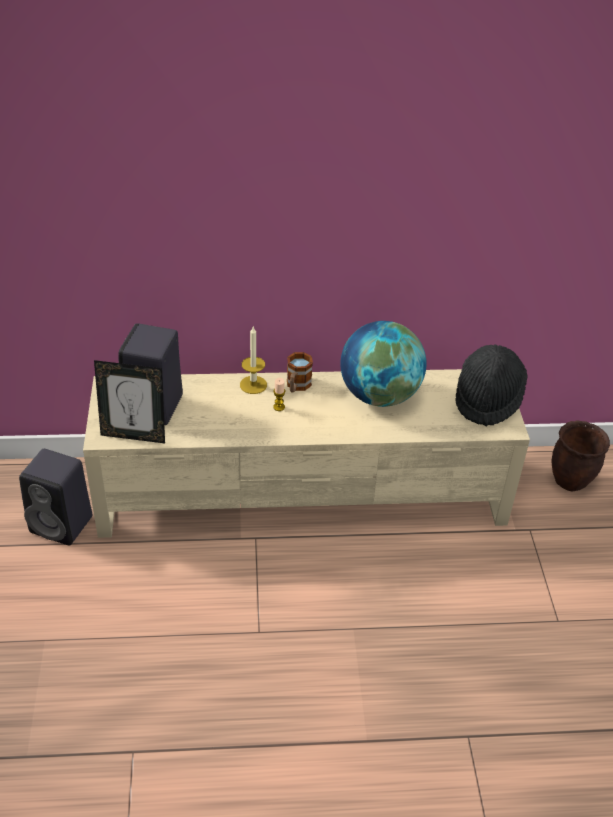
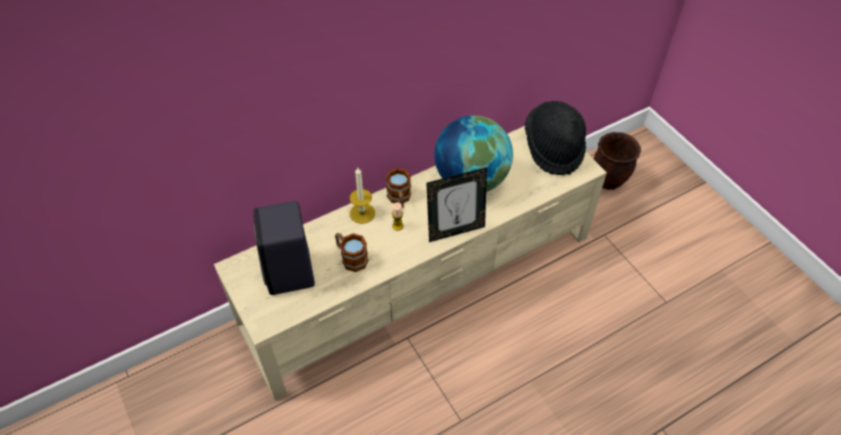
camera: 25 degrees left, 10 degrees up
black speaker [19,449,92,545] -> none
picture frame [94,360,165,443] -> picture frame moved to [426,167,487,242]
none -> mug [335,233,369,272]

